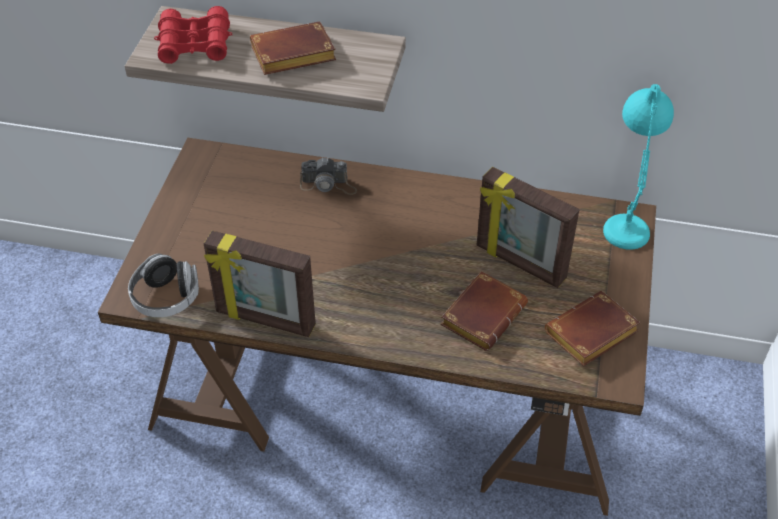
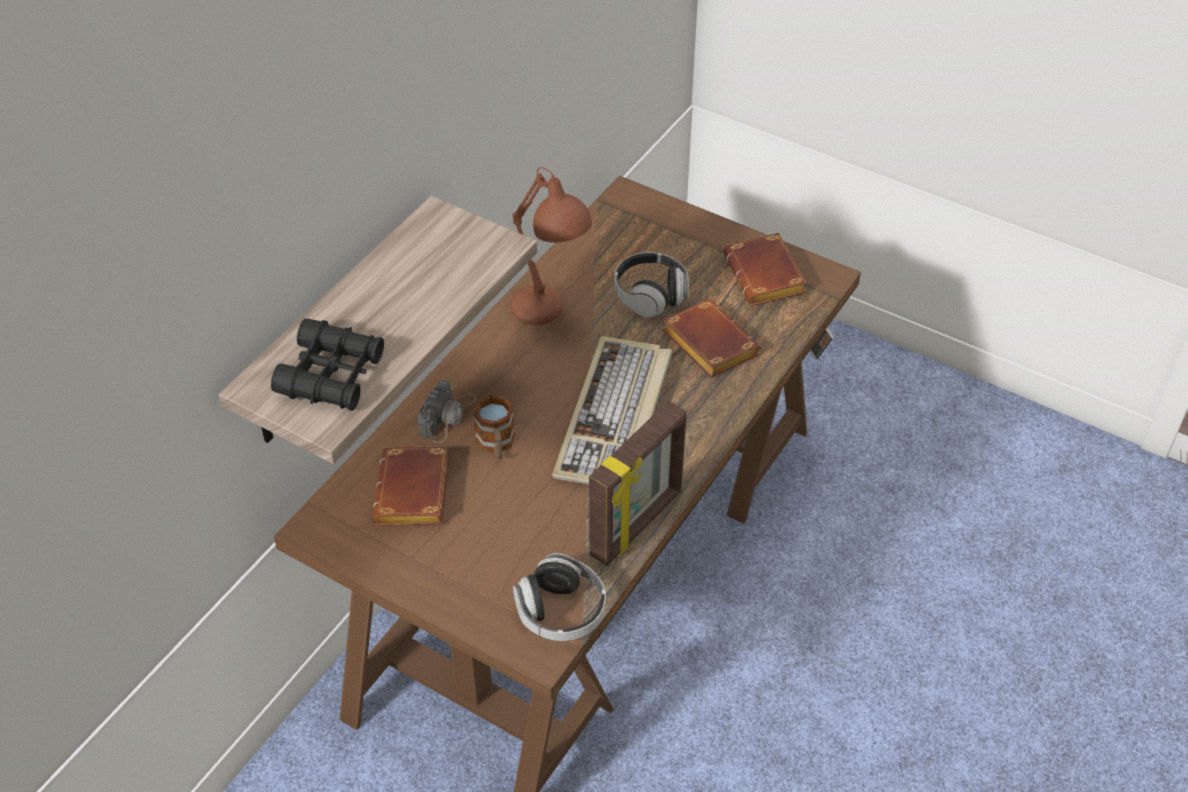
camera: 70 degrees left, 0 degrees up
red binoculars [154,6,232,64] -> black binoculars [271,318,384,411]
brown book [250,21,336,75] -> brown book moved to [372,446,450,526]
picture frame [477,167,580,288] -> headphones [614,252,689,318]
turquoise table lamp [603,84,674,250] -> none
none -> mug [473,395,515,459]
none -> brown table lamp [510,167,592,325]
none -> keyboard [552,336,672,484]

